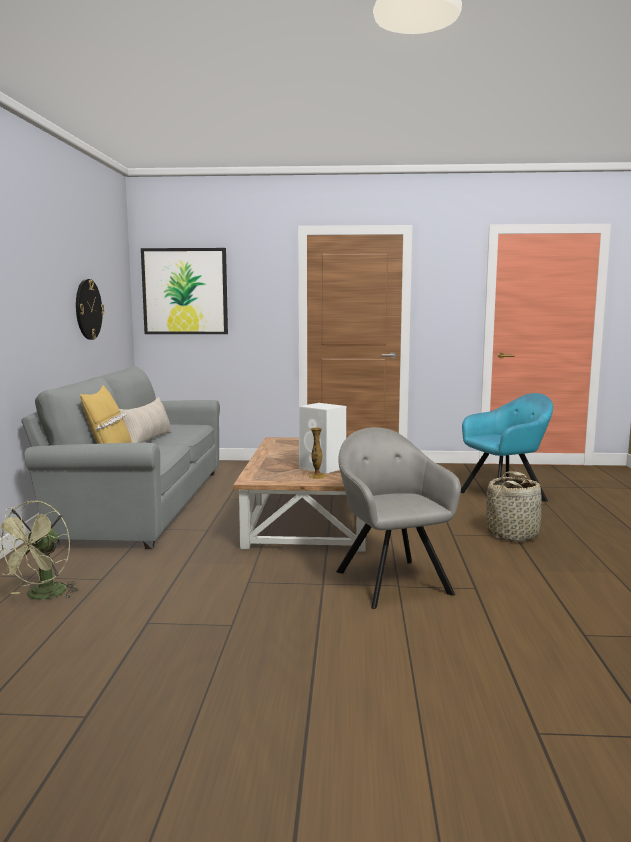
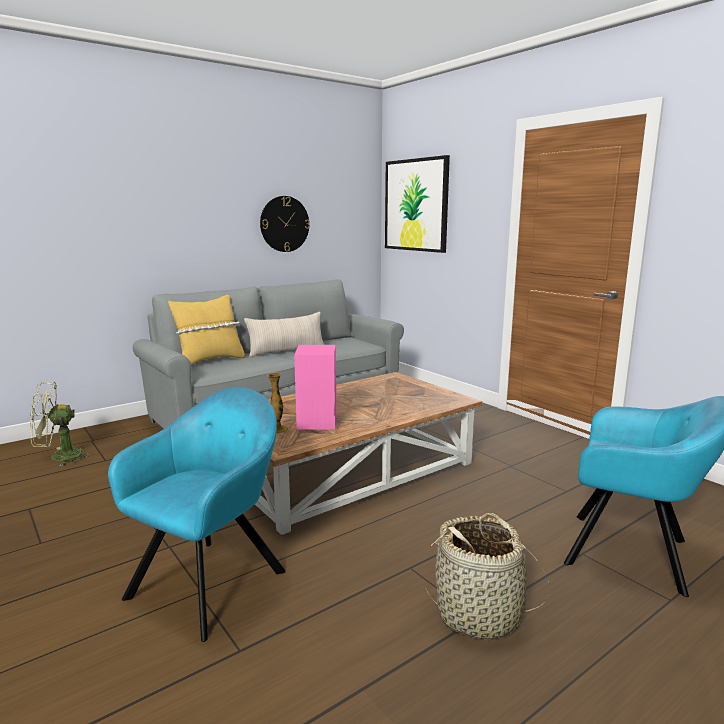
camera: 50 degrees right, 5 degrees up
white speaker [299,403,346,474] -> pink speaker [294,345,336,430]
grey armchair [336,427,461,609] -> turquoise armchair [108,387,286,642]

